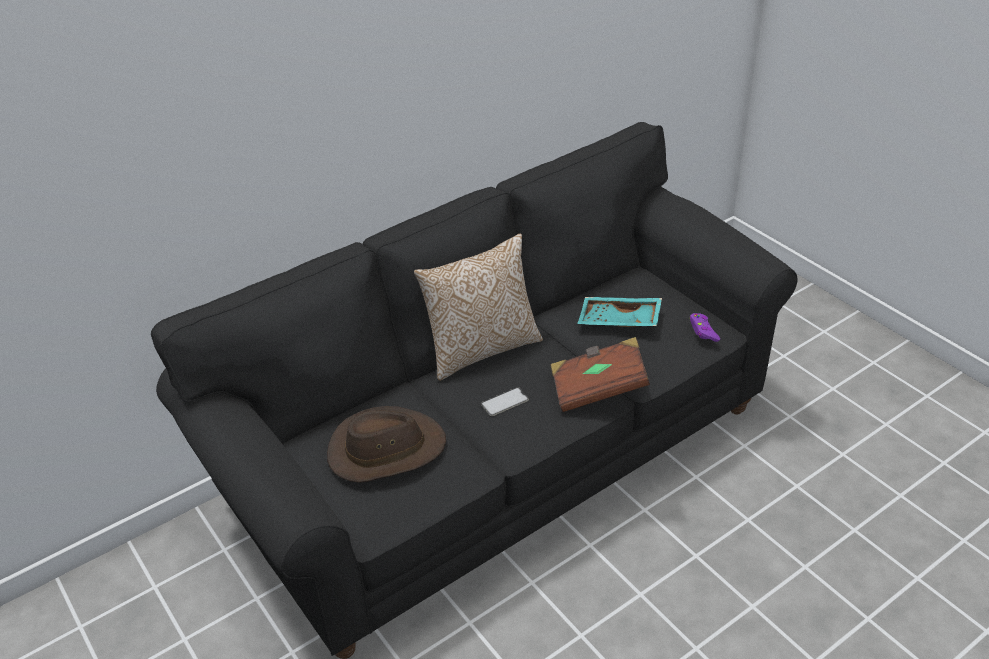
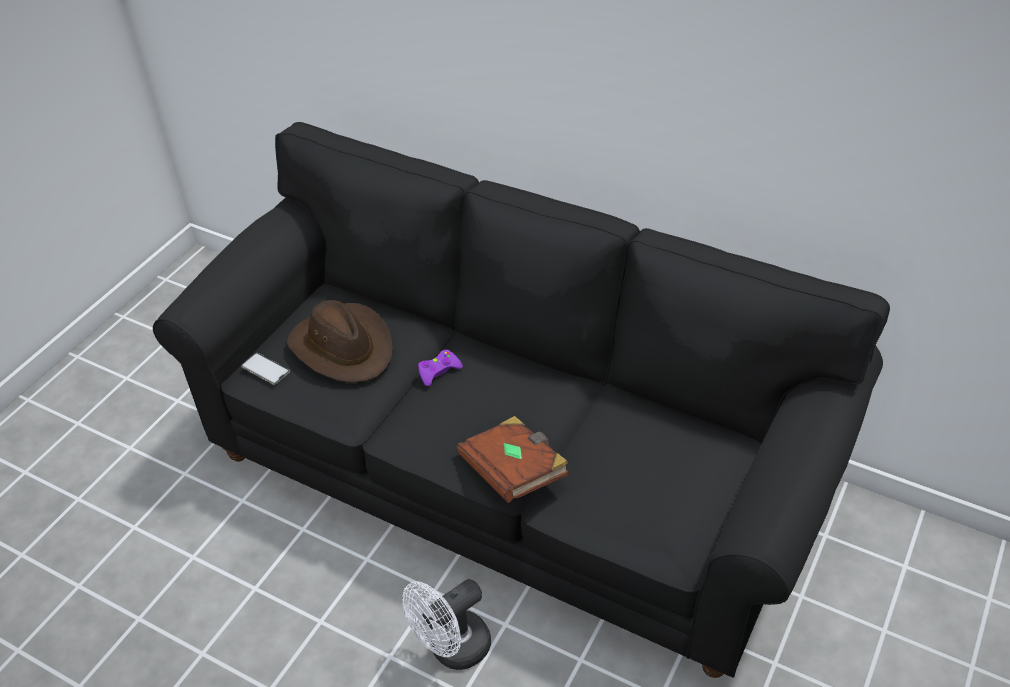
camera: 65 degrees right, 5 degrees up
pillow [414,234,543,381] -> none
phone [481,387,529,416] -> phone moved to [241,353,290,385]
turquoise tray [577,297,662,327] -> none
purple game controller [690,313,720,342] -> purple game controller moved to [418,350,463,386]
none -> white fan [402,579,491,670]

